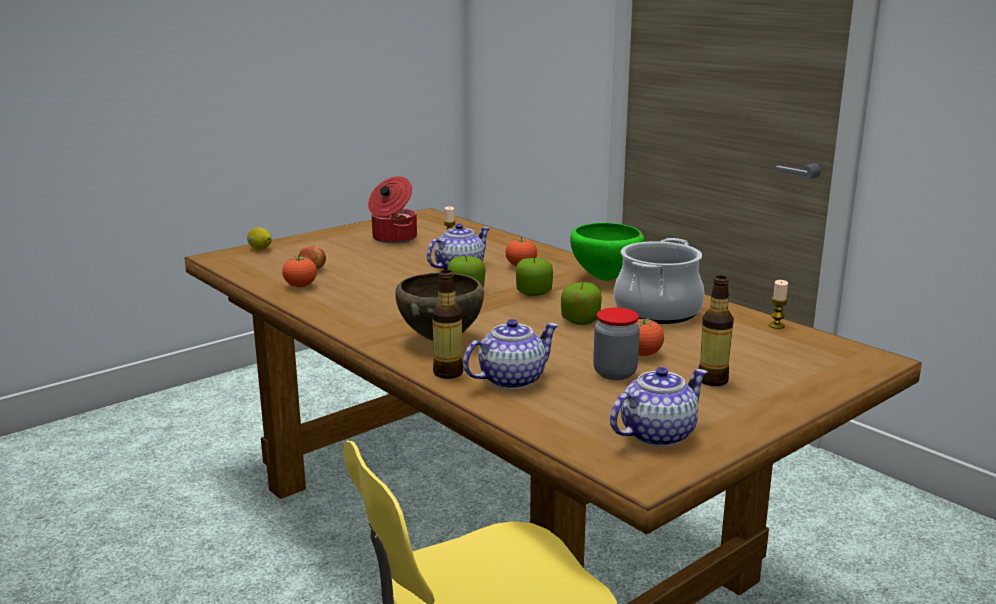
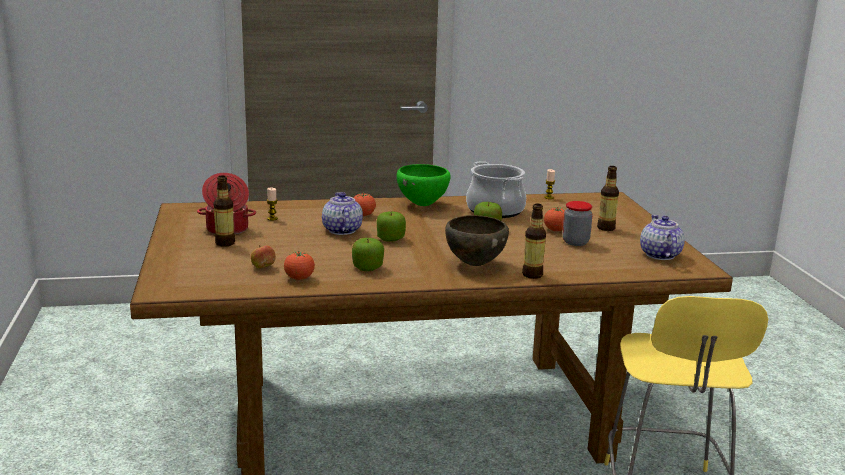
camera: 60 degrees left, 0 degrees up
lemon [247,227,272,249] -> none
teapot [463,319,559,389] -> none
apple [516,258,553,296] -> apple moved to [352,238,384,271]
none -> bottle [213,176,235,247]

